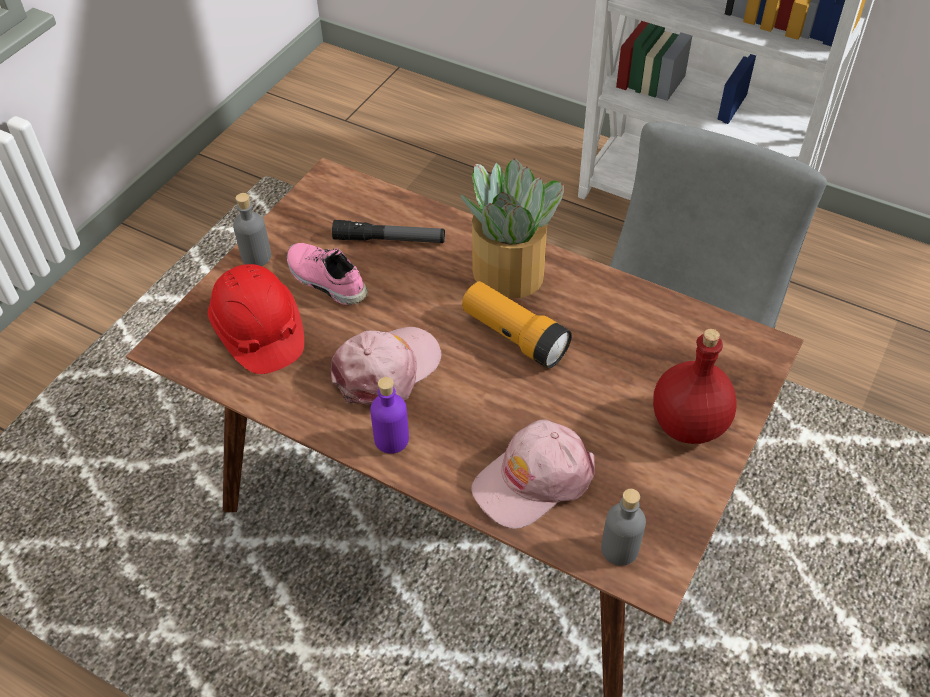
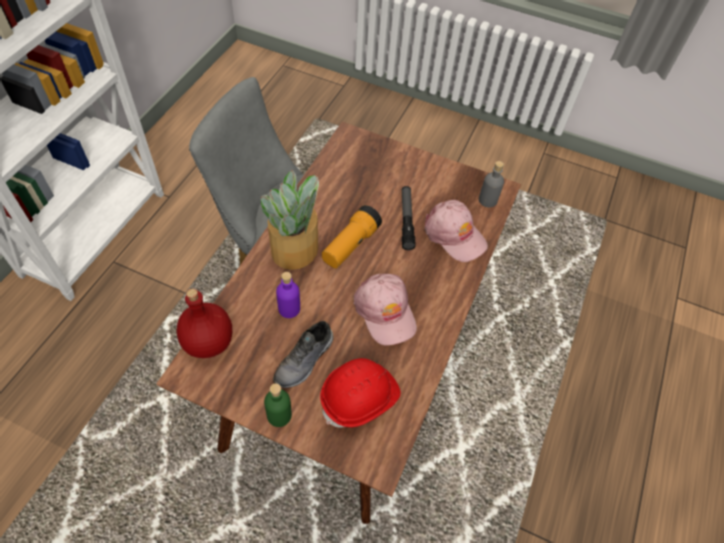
camera: 100 degrees left, 5 degrees up
grey bottle [233,193,271,266] -> green bottle [264,383,292,427]
pink shoe [287,243,368,305] -> grey shoe [273,321,334,388]
pink cap [331,327,441,405] -> pink cap turned 150 degrees counterclockwise [353,274,417,346]
flashlight [332,220,445,243] -> flashlight moved to [402,186,416,250]
purple bottle [370,377,409,454] -> purple bottle moved to [276,272,300,318]
red bottle [653,329,737,444] -> red bottle moved to [177,289,232,358]

